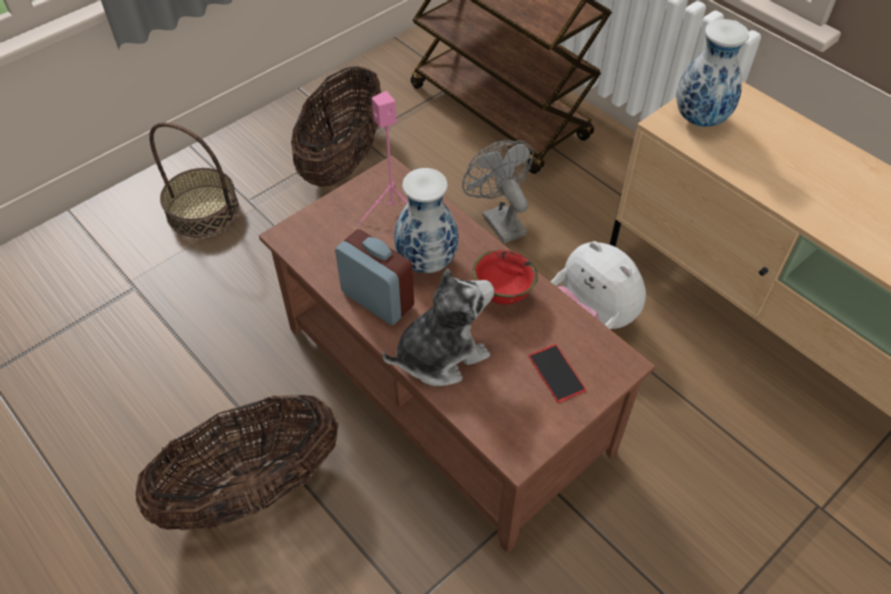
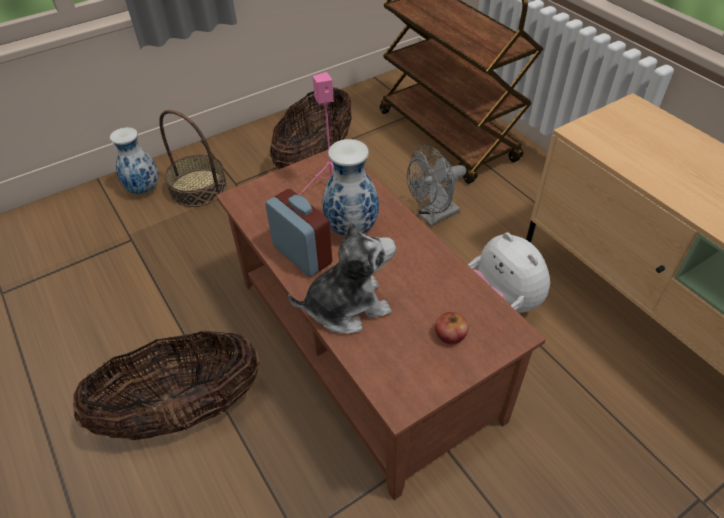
camera: 10 degrees right, 5 degrees down
grey fan [462,140,534,243] -> grey fan turned 105 degrees counterclockwise [407,146,466,226]
red bowl [473,250,538,304] -> none
phone [528,344,586,403] -> apple [435,312,468,344]
vase [676,19,749,127] -> vase moved to [110,127,159,194]

